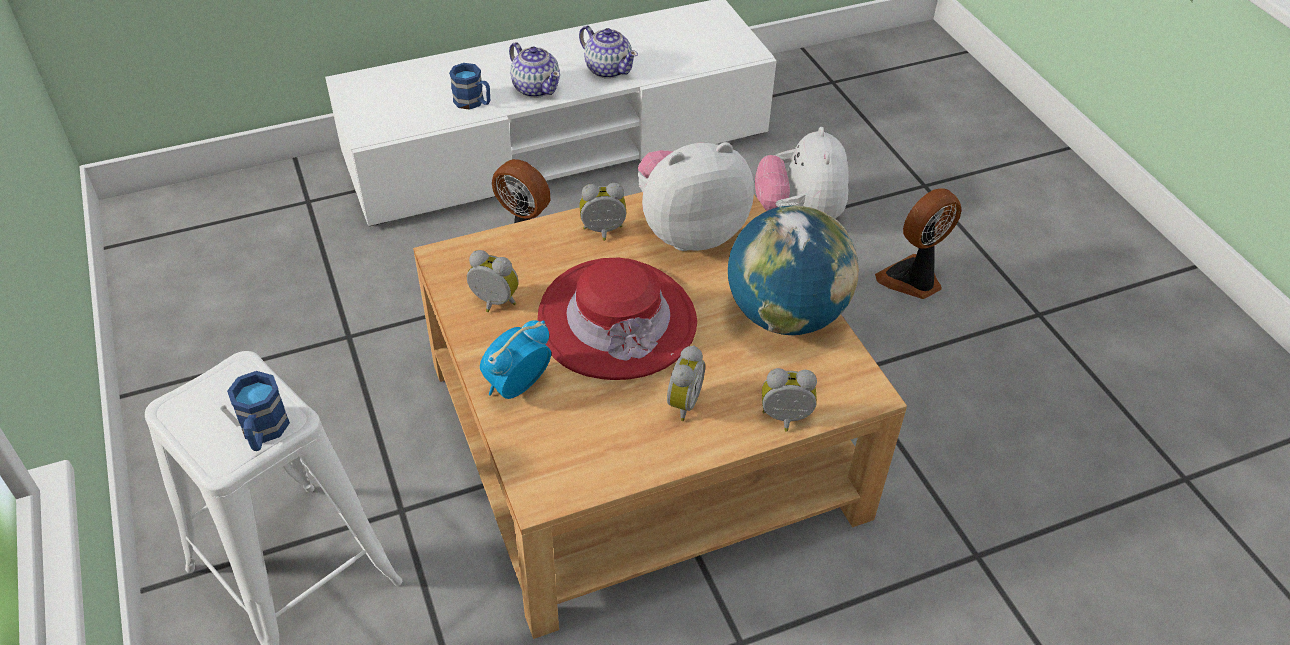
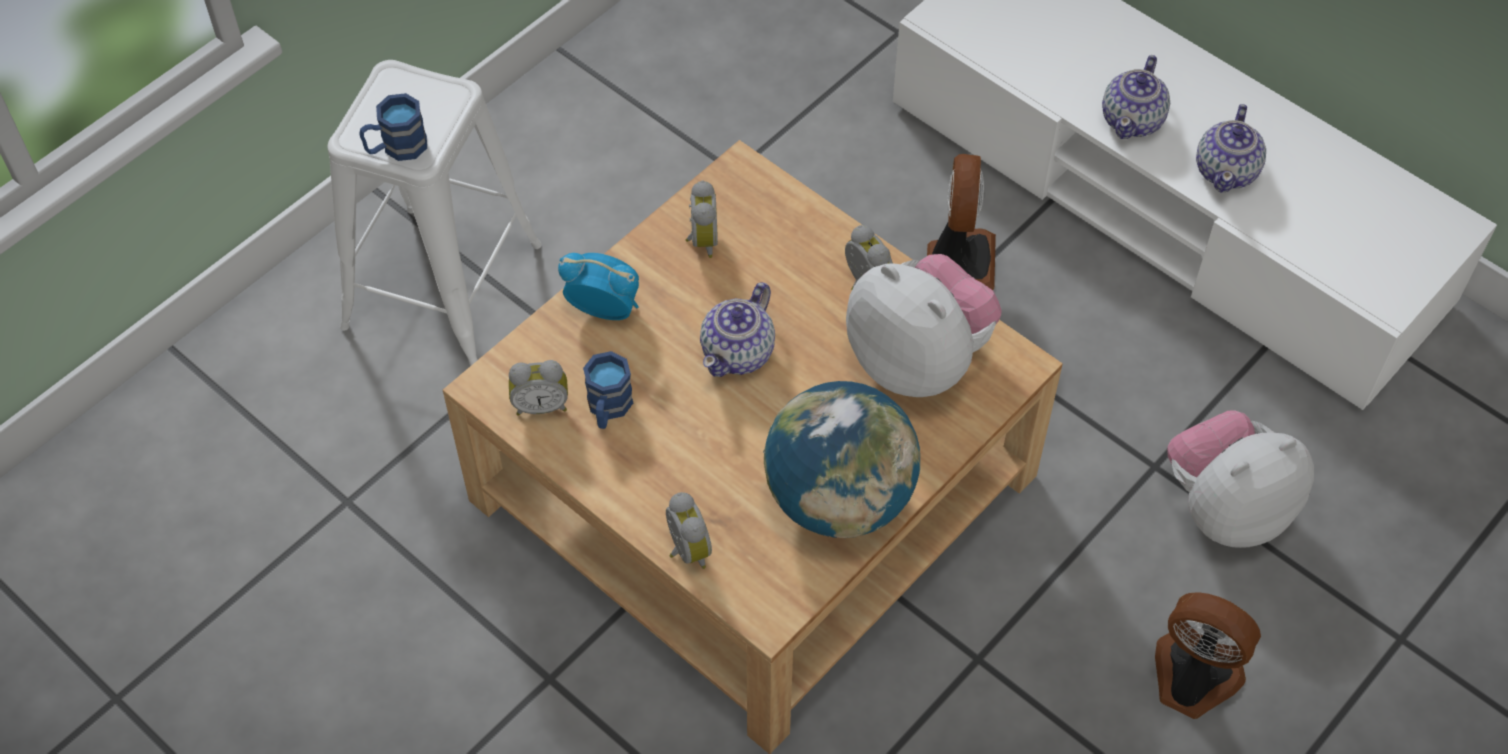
camera: 65 degrees right, 10 degrees up
blue mug [449,63,490,110] -> blue mug moved to [583,351,633,429]
red hat [537,258,697,380] -> teapot [700,282,775,377]
alarm clock [667,345,705,421] -> alarm clock moved to [509,360,568,416]

